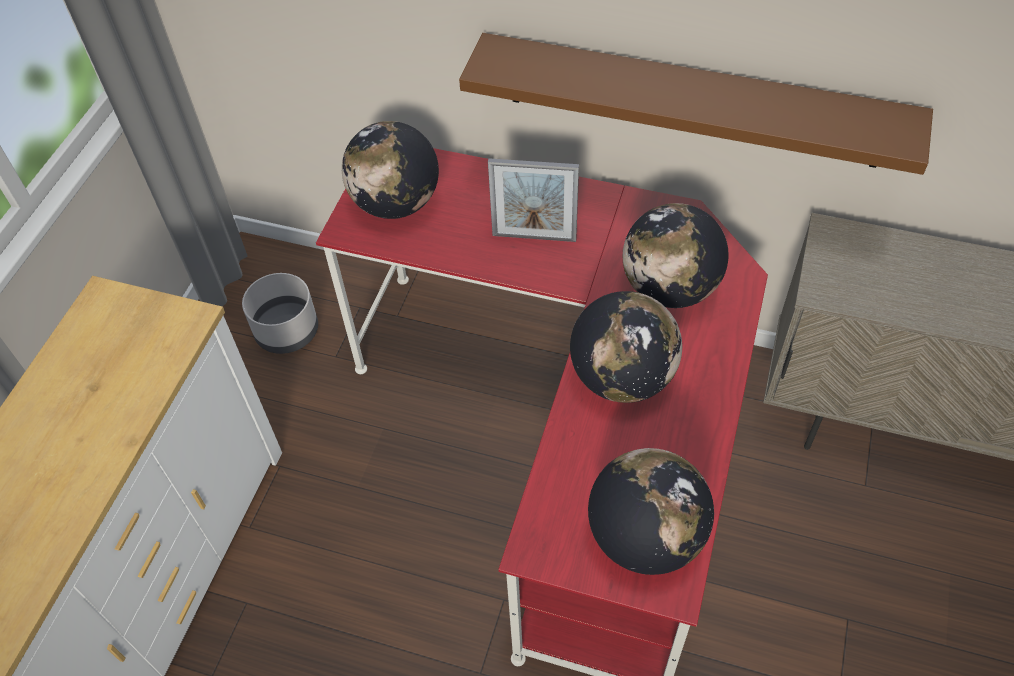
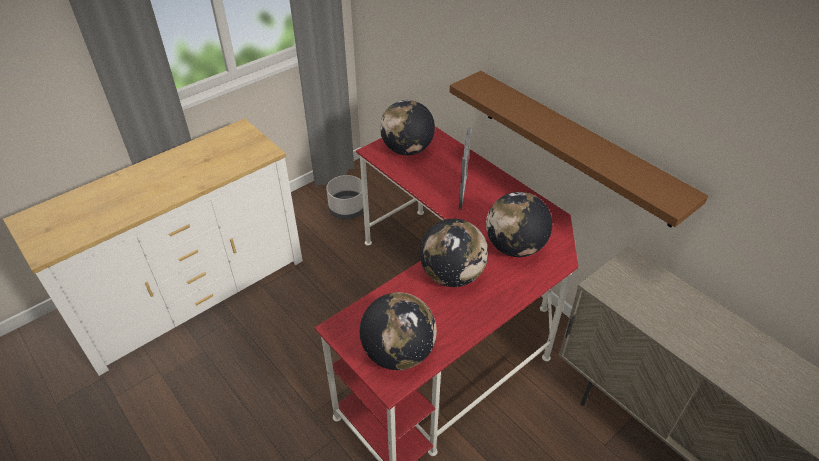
camera: 30 degrees right, 10 degrees down
picture frame [488,158,579,242] -> picture frame turned 120 degrees counterclockwise [459,127,471,210]

